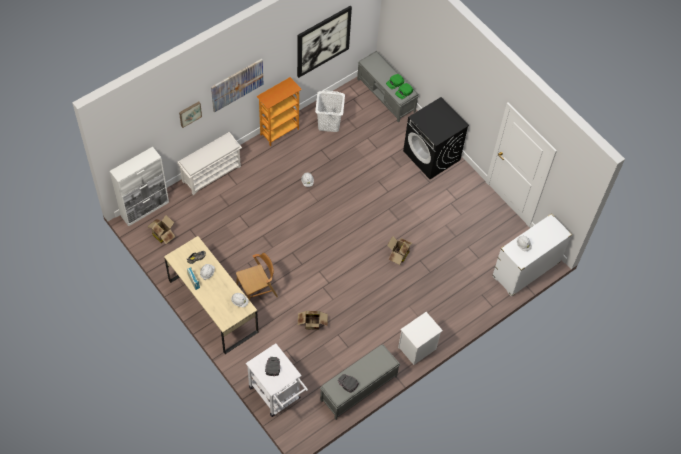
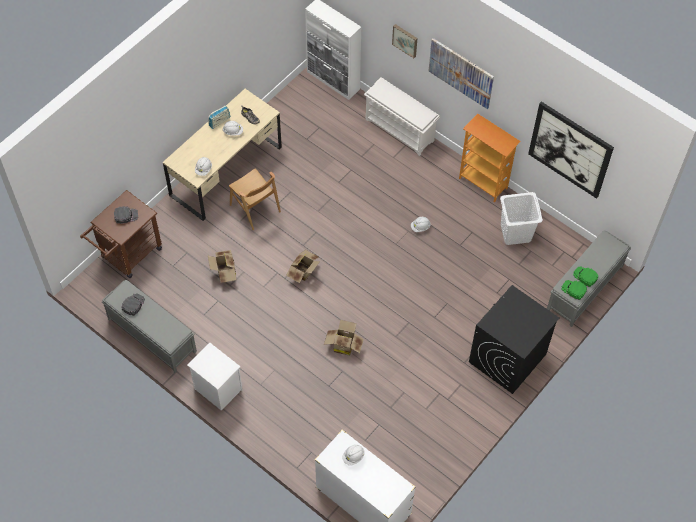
camera: 80 degrees right, 0 degrees up
cardboard box [147,215,176,244] -> cardboard box moved to [286,250,320,283]
white cart [246,343,308,417] -> brown cart [80,190,162,278]

